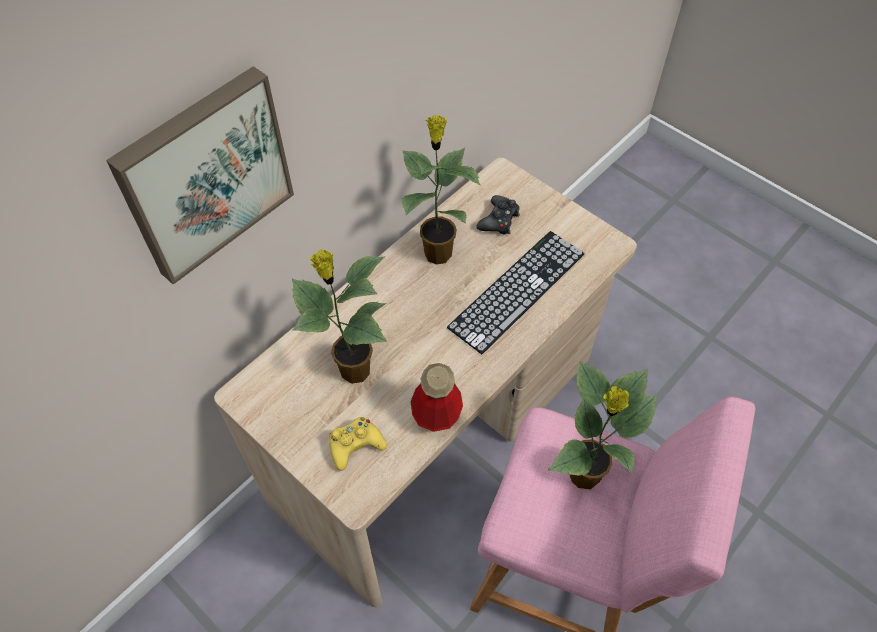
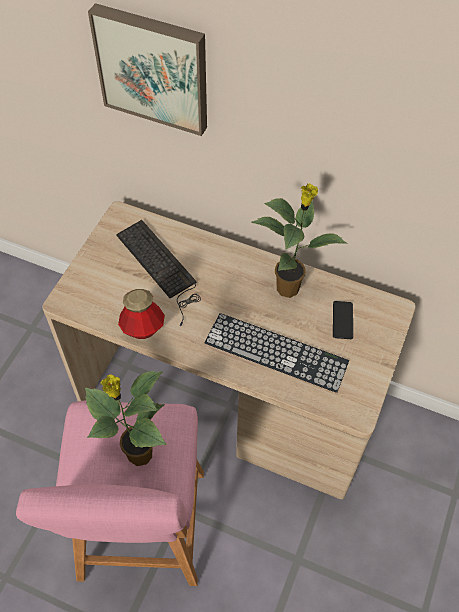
camera: 70 degrees right, 0 degrees up
potted plant [292,249,387,384] -> keyboard [116,220,201,326]
yellow game controller [329,417,387,471] -> none
black game controller [476,195,520,235] -> phone [333,301,353,339]

